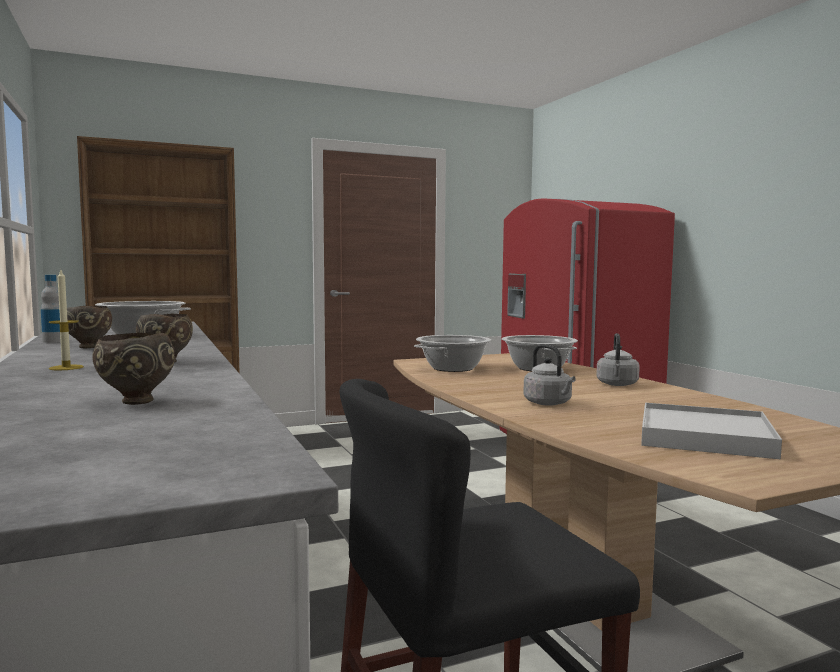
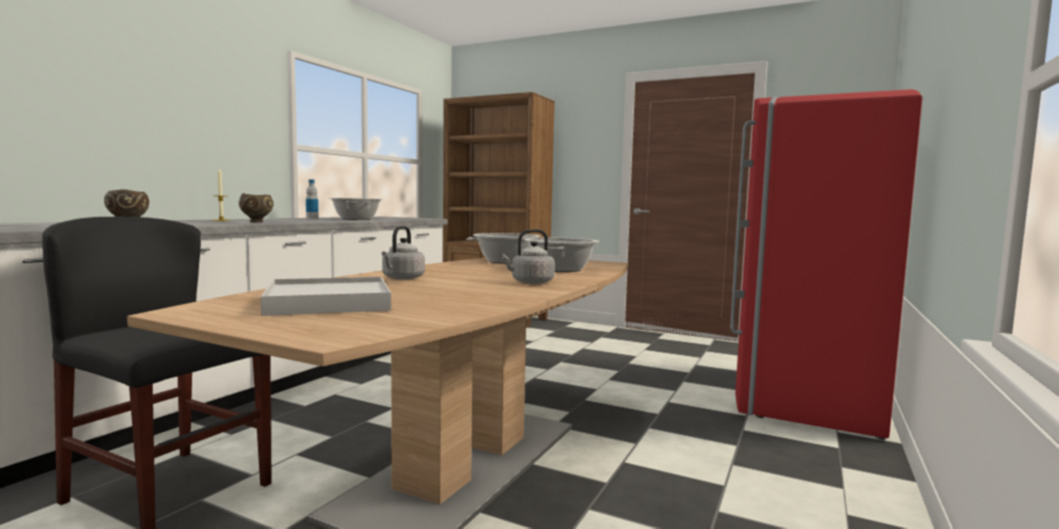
camera: 50 degrees right, 0 degrees up
brown bowl [67,306,112,348] -> none

